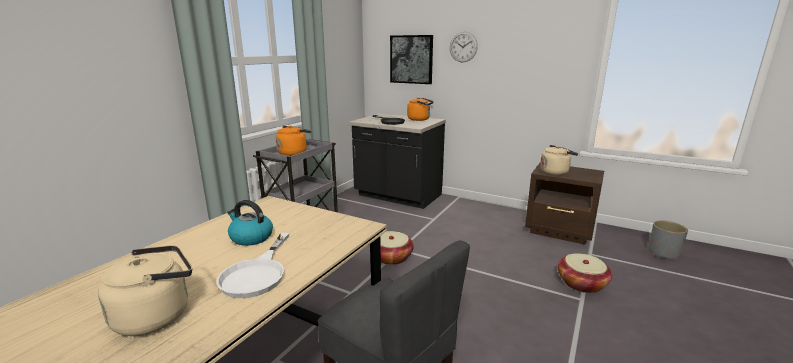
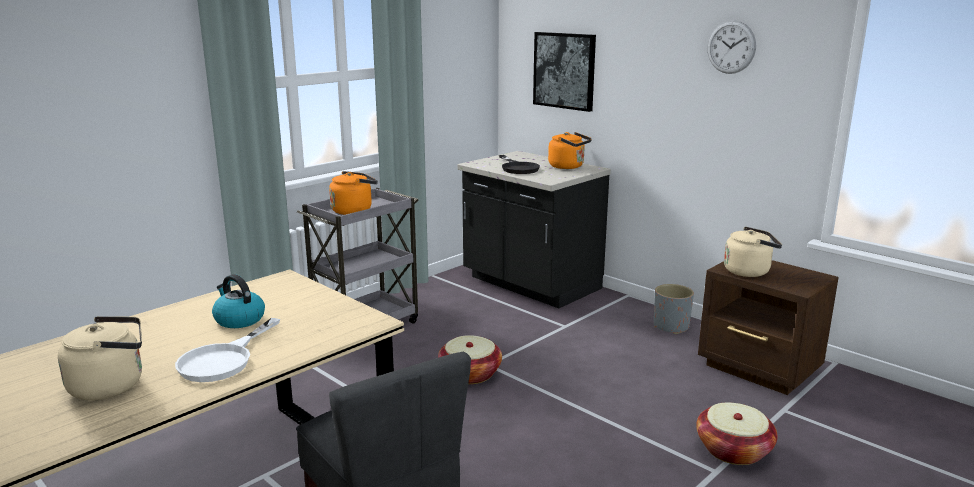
camera: 15 degrees right, 0 degrees up
wall clock [450,32,478,62] -> wall clock moved to [707,20,756,74]
grey planter [649,220,688,260] -> grey planter moved to [654,284,694,334]

